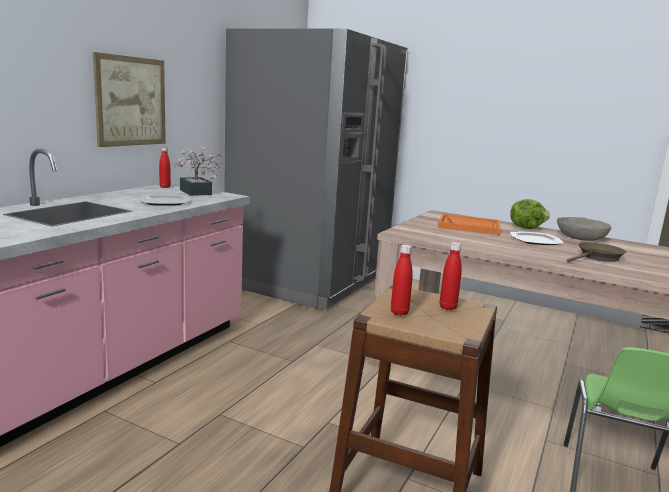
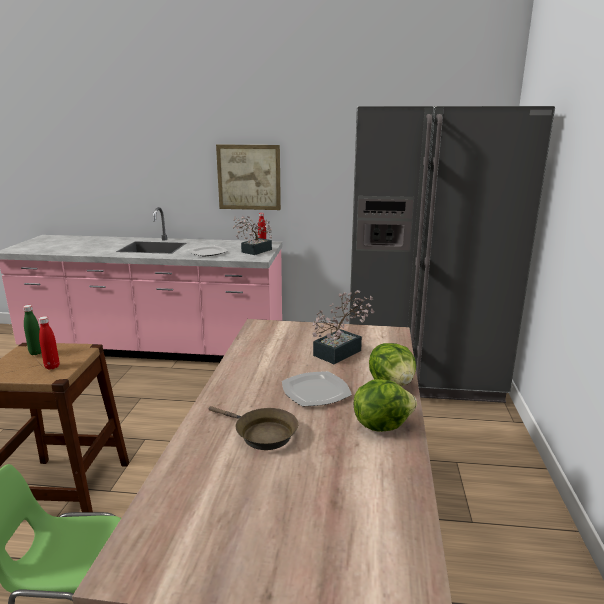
camera: 70 degrees right, 5 degrees up
red bottle [391,245,413,316] -> green bottle [23,305,42,355]
orange tray [438,214,500,235] -> potted plant [312,290,374,364]
grey bowl [557,217,611,241] -> lettuce [354,379,417,432]

